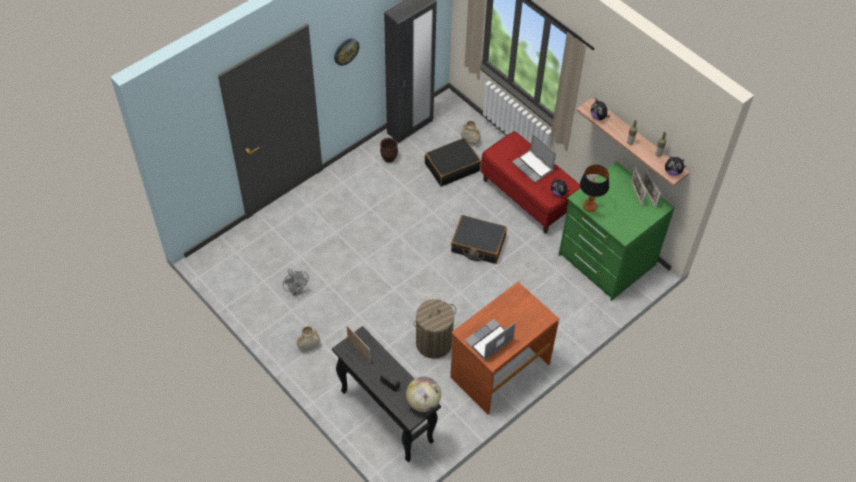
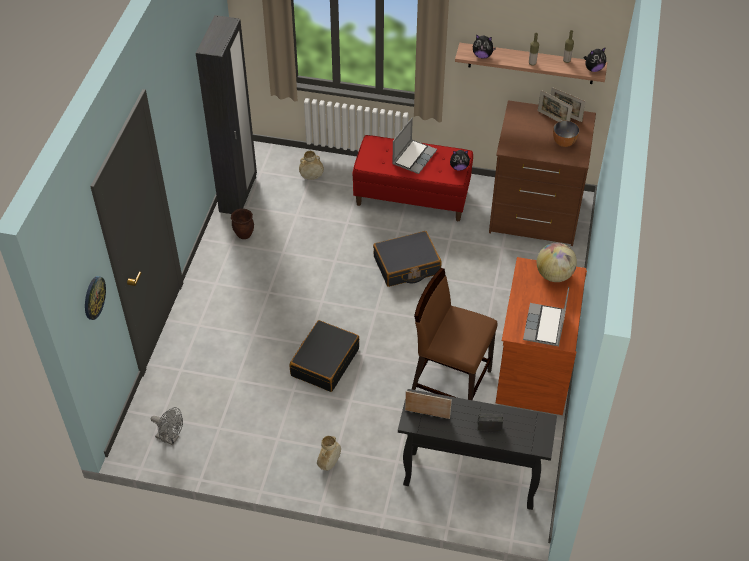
camera: 35 degrees left, 5 degrees down
grey fan [283,269,309,296] -> grey fan moved to [151,407,183,445]
wall clock [334,38,359,66] -> wall clock moved to [85,276,106,320]
globe [406,376,441,412] -> globe moved to [537,243,577,282]
laundry basket [413,299,456,359] -> brown chair [412,268,498,400]
black suitcase [425,138,481,186] -> black suitcase moved to [290,320,359,392]
laptop [512,133,556,183] -> laptop turned 75 degrees counterclockwise [392,118,437,174]
green dresser [558,161,675,301] -> brown dresser [489,100,596,246]
table lamp [580,165,609,212] -> none
none -> bowl [553,121,580,147]

